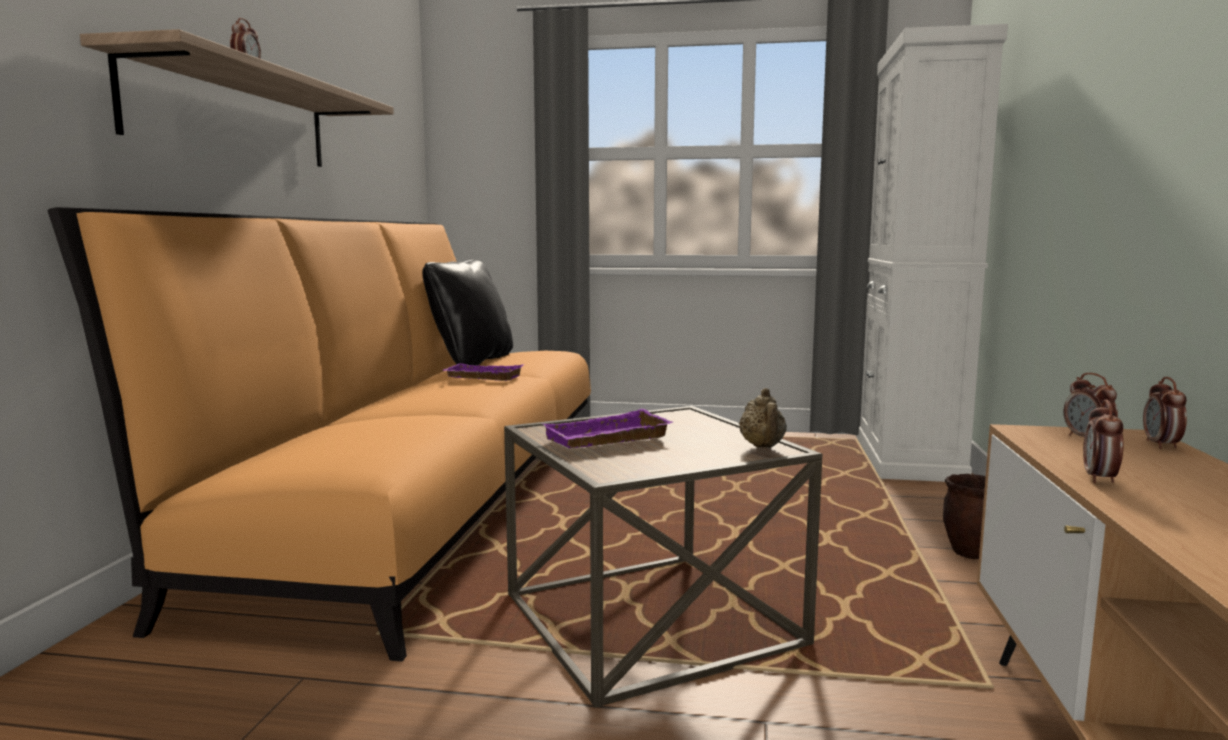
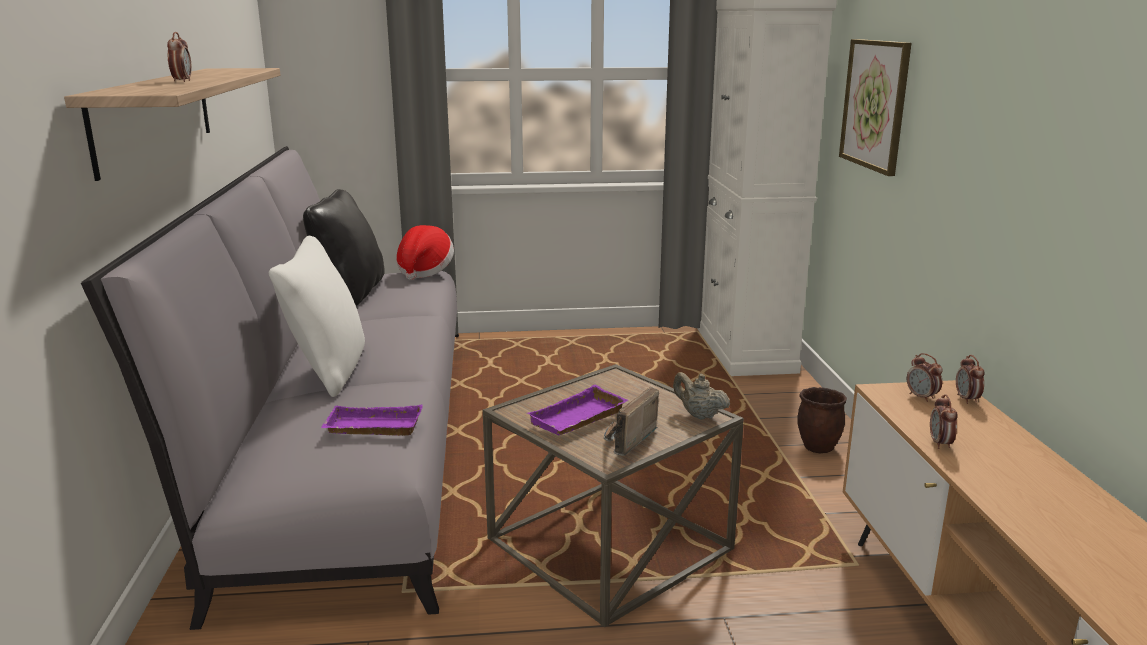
camera: 15 degrees left, 10 degrees up
orange sofa [48,207,591,662] -> grey sofa [81,146,459,630]
purple tray [442,363,523,381] -> purple tray moved to [321,405,423,436]
beige teapot [739,388,787,448] -> beige teapot turned 150 degrees clockwise [673,372,730,420]
none -> white pillow [269,236,365,397]
none -> hat [396,225,454,280]
none -> radio [604,387,659,456]
none -> picture [839,39,912,176]

